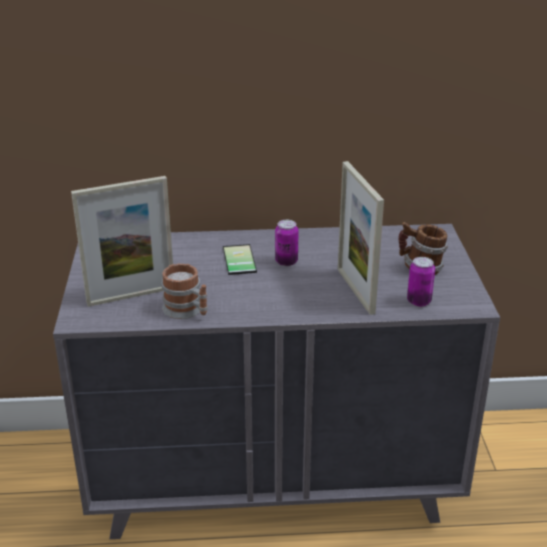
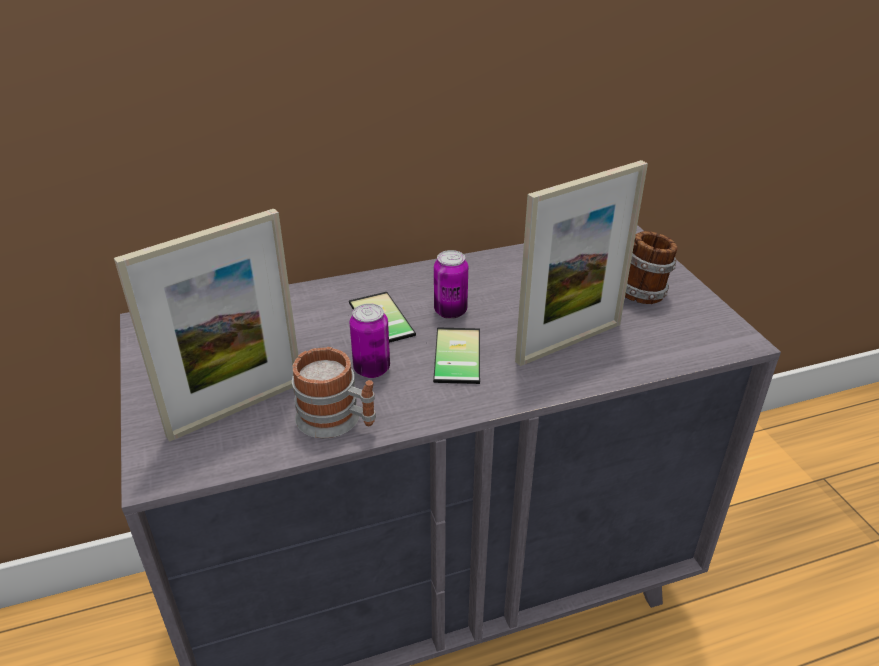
camera: 15 degrees left, 5 degrees up
picture frame [338,161,384,315] -> picture frame turned 90 degrees counterclockwise [515,160,648,366]
can [407,257,435,307] -> can moved to [349,303,390,378]
none -> phone [433,327,480,384]

